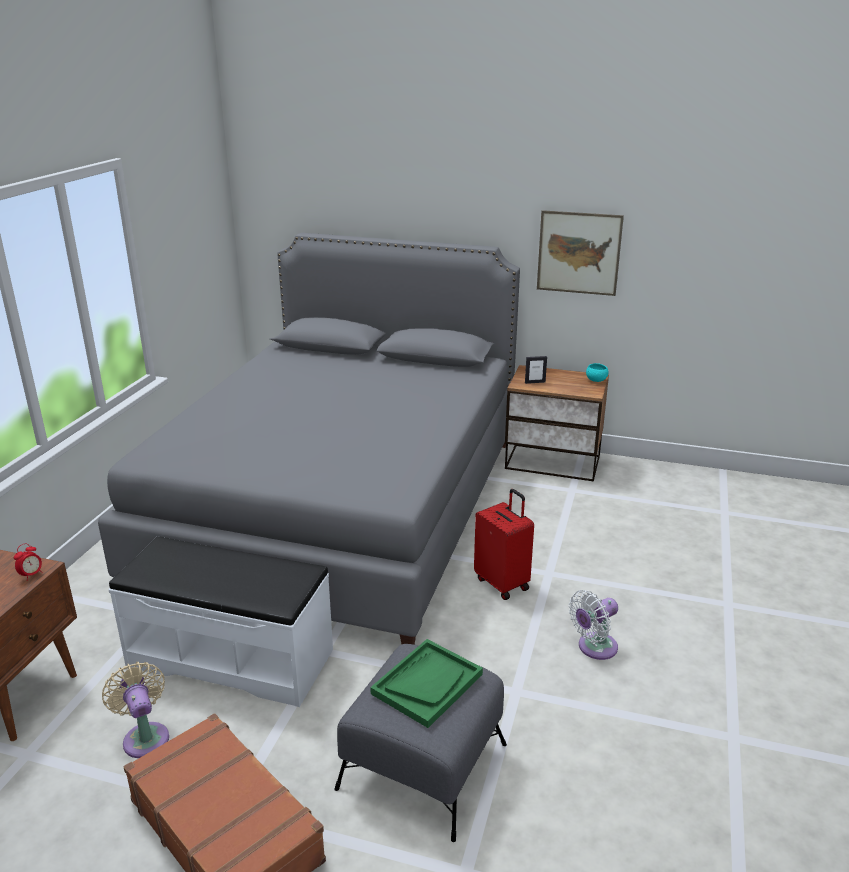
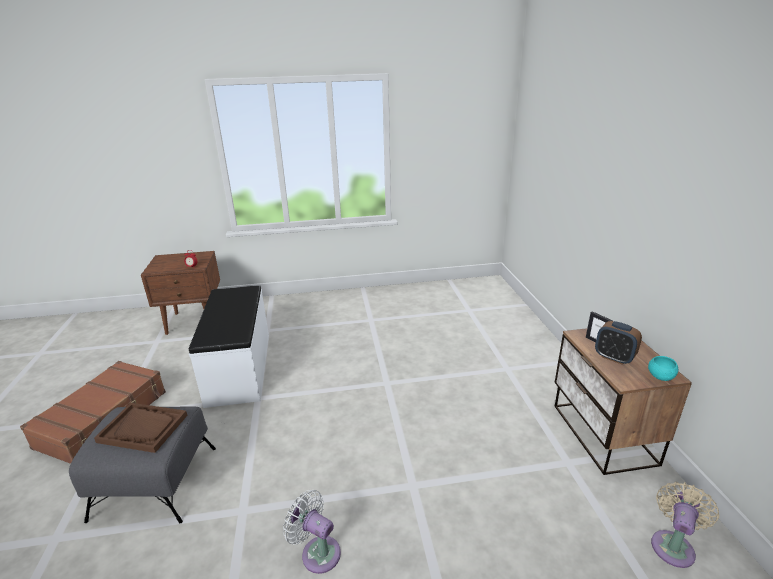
camera: 65 degrees right, 0 degrees up
grey bed [98,233,520,645] -> none
beige fan [102,662,169,758] -> beige fan moved to [651,482,720,568]
green tray [370,639,483,728] -> brown tray [94,403,187,453]
red suitcase [474,489,534,600] -> none
picture [537,210,624,296] -> none
none -> alarm clock [595,321,642,365]

